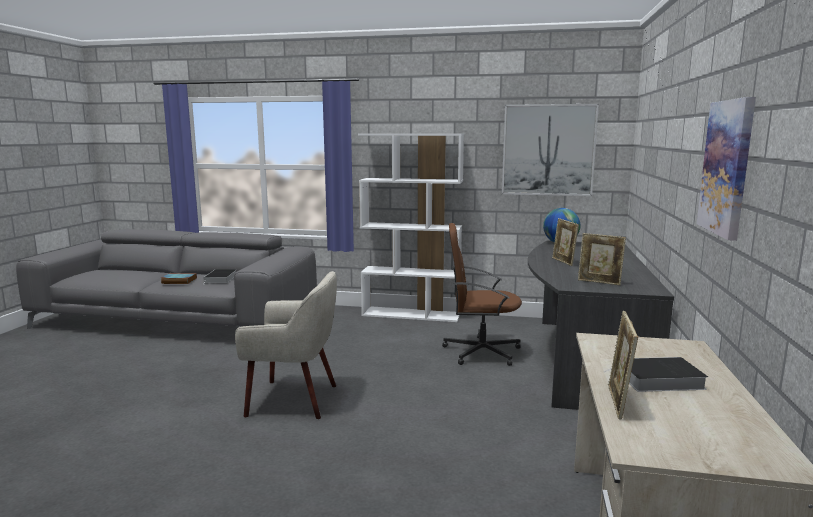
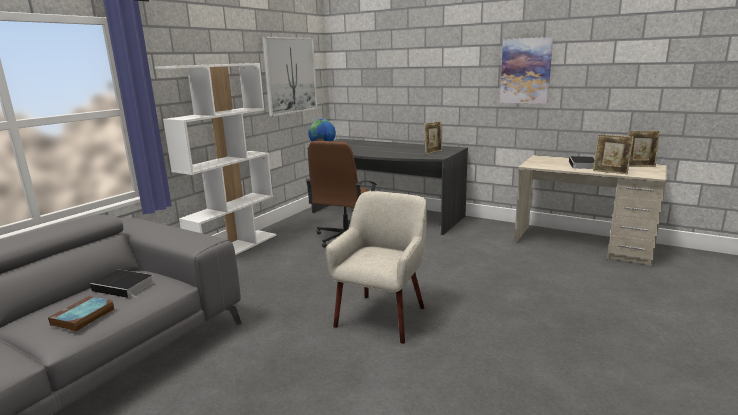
camera: 70 degrees left, 5 degrees up
picture frame [552,218,579,266] -> picture frame moved to [628,131,660,167]

